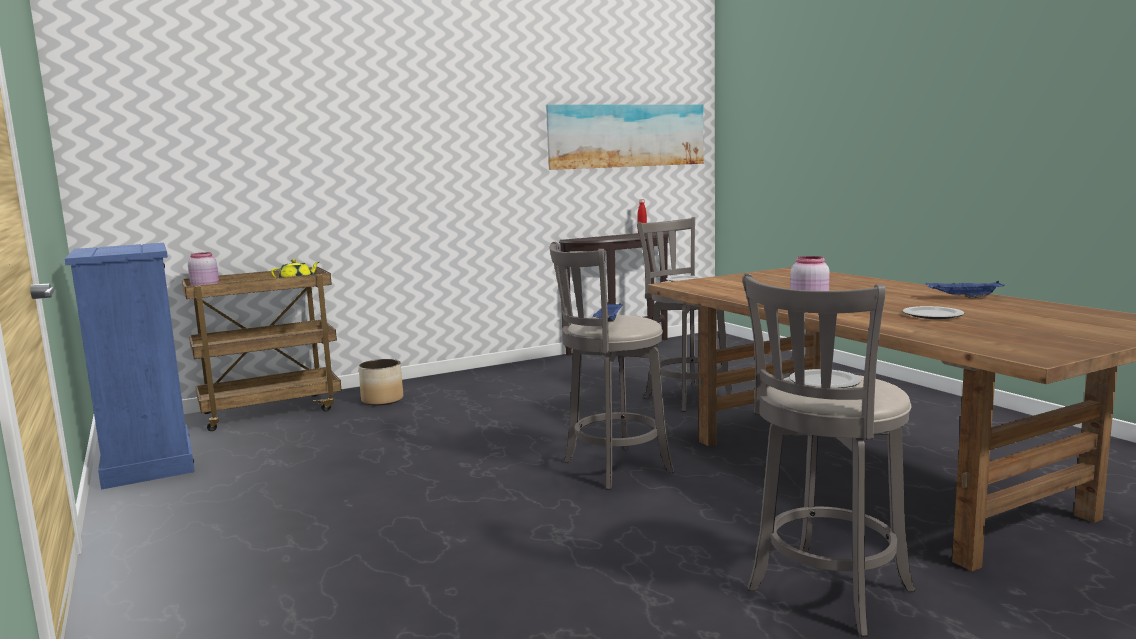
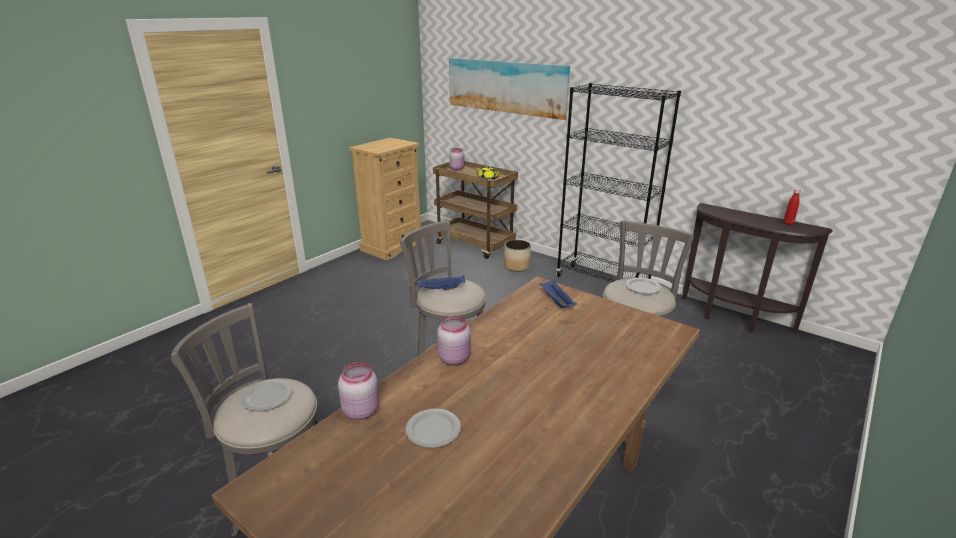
camera: 65 degrees right, 15 degrees up
blue dresser [65,243,195,490] -> beige dresser [349,137,423,261]
picture [546,104,703,170] -> picture moved to [449,58,570,120]
blue tray [926,281,1004,298] -> blue tray moved to [540,280,577,308]
none -> pink jar [338,362,380,420]
none -> black bookcase [556,83,681,282]

